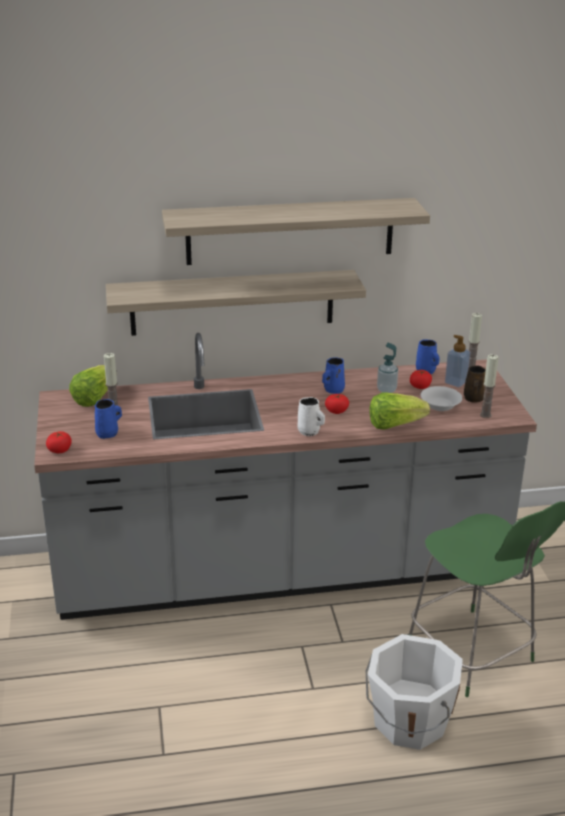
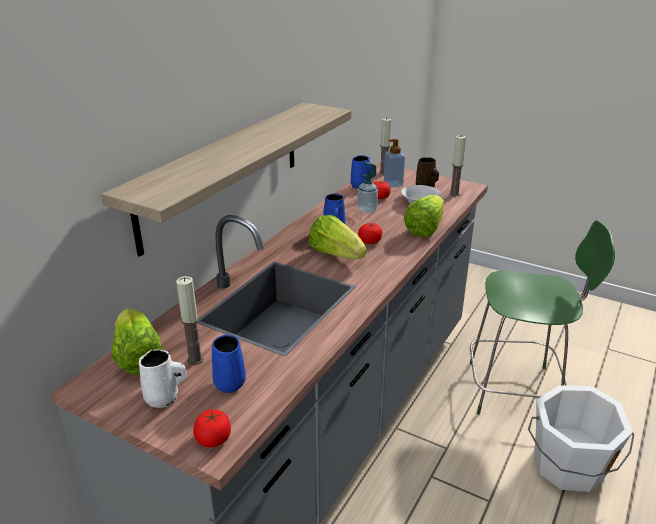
camera: 50 degrees left, 0 degrees up
shelf [162,198,430,265] -> none
white mug [298,397,325,436] -> white mug moved to [139,349,187,408]
none -> lettuce [309,215,367,260]

